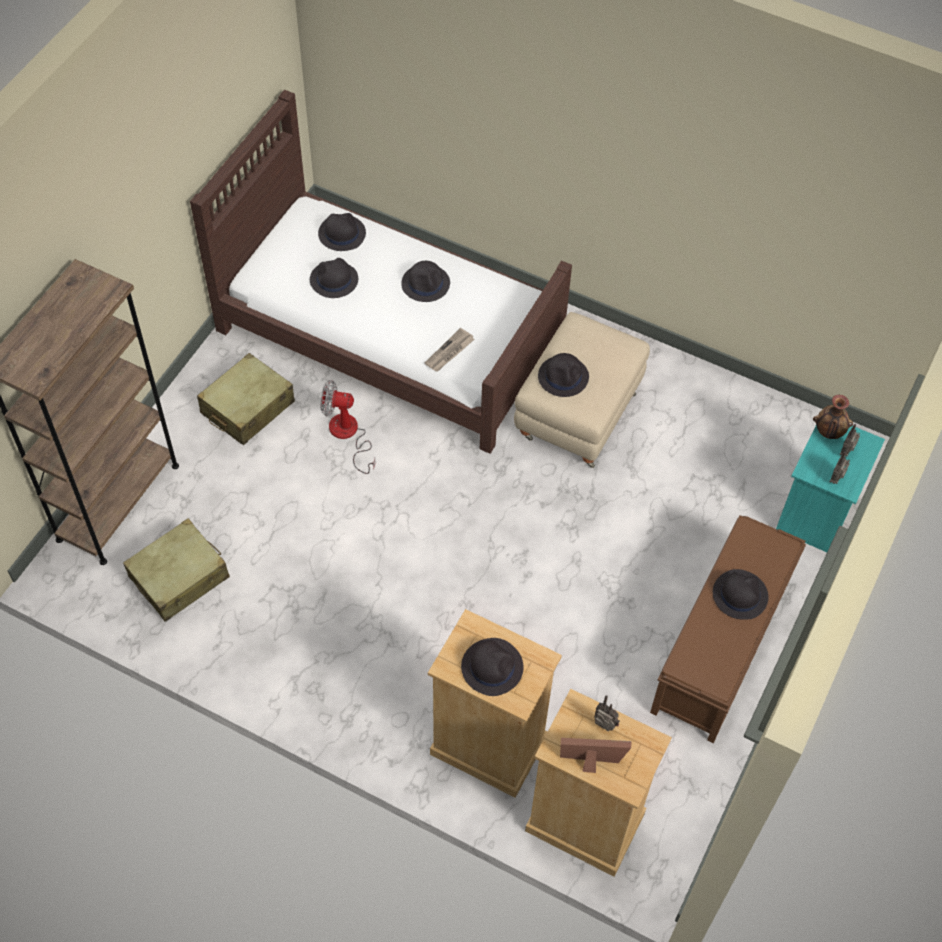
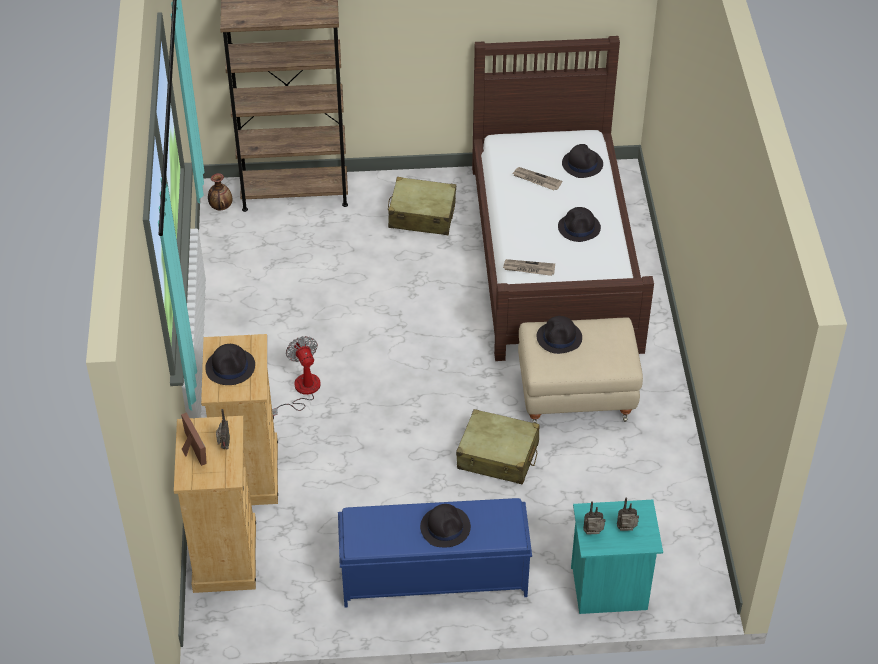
camera: 60 degrees right, 10 degrees down
beige suitcase [123,518,230,622] -> beige suitcase moved to [456,409,540,485]
black hat [310,258,358,298] -> newspaper [512,167,562,190]
fan [320,380,376,474] -> fan moved to [272,336,321,420]
brown bench [650,515,806,743] -> blue bench [338,498,532,608]
vase [813,395,853,439] -> vase moved to [208,173,232,210]

